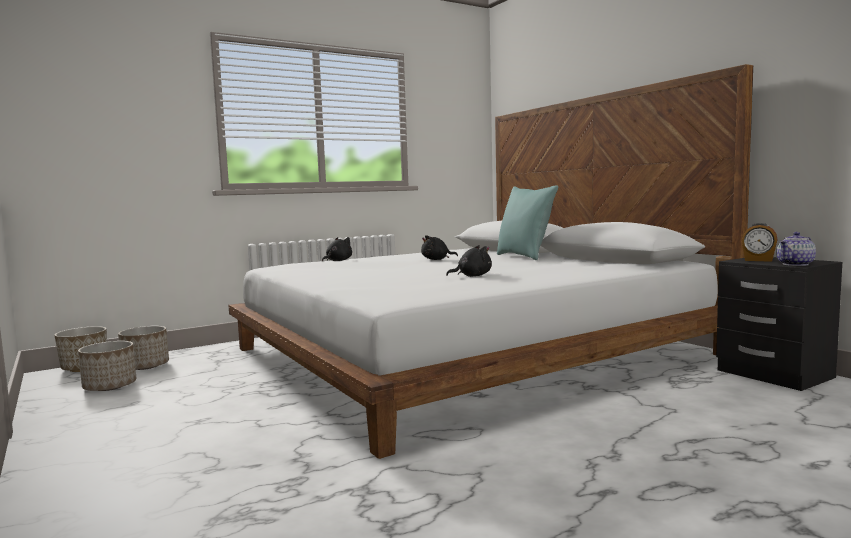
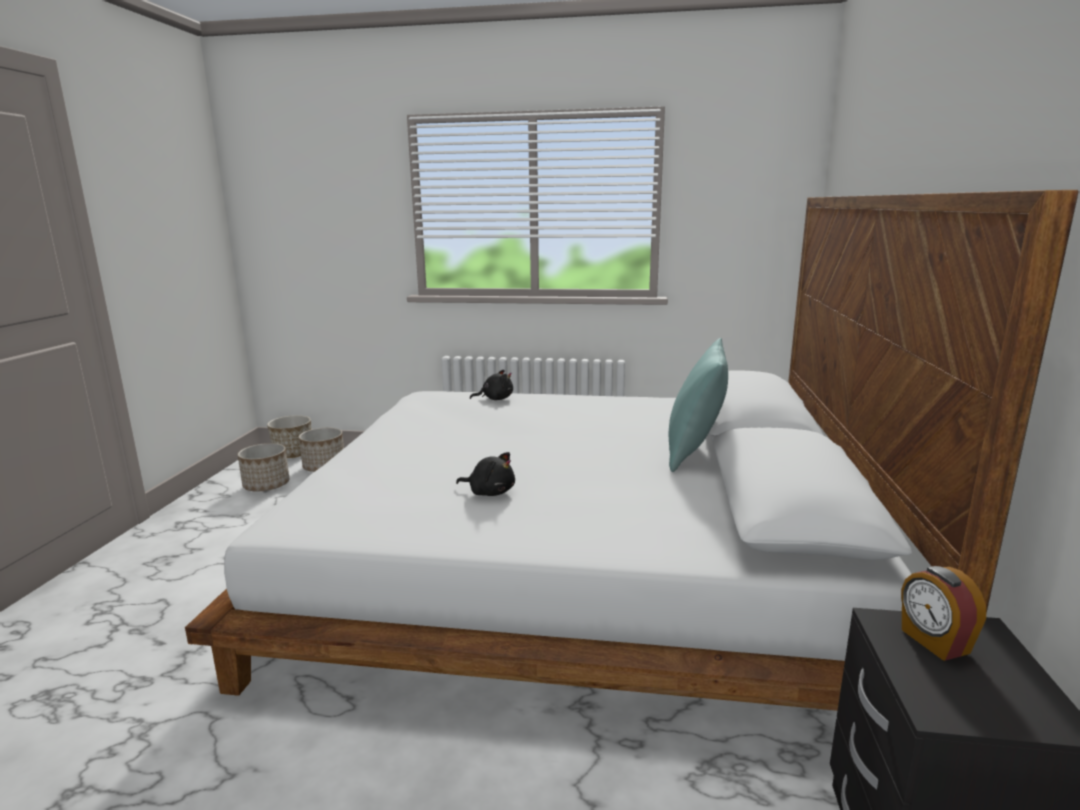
camera: 40 degrees right, 10 degrees up
black plush toy [421,235,458,260] -> none
teapot [776,232,816,266] -> none

